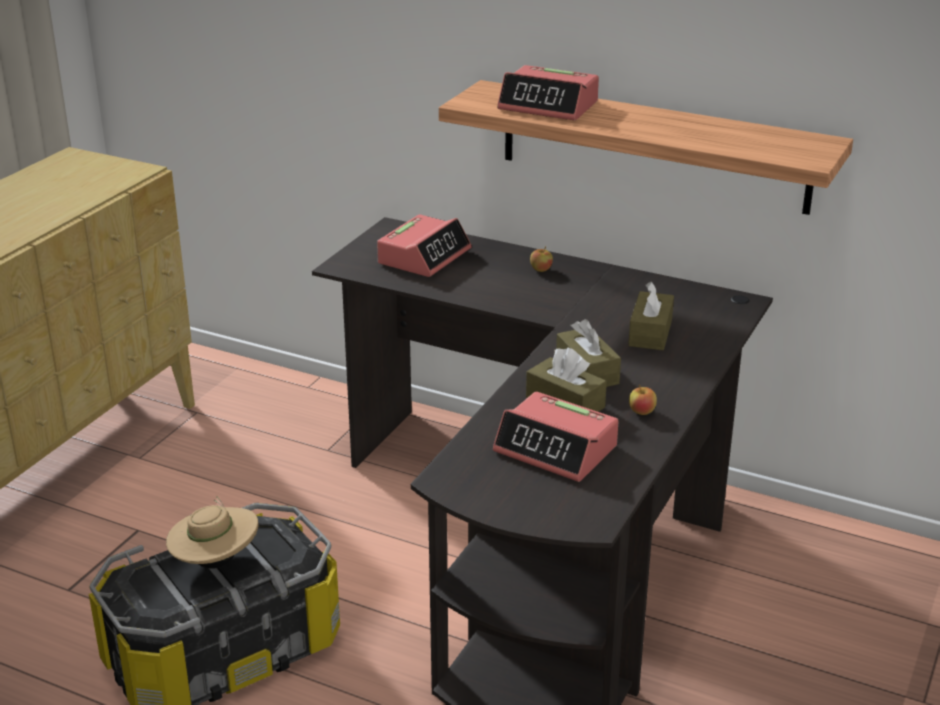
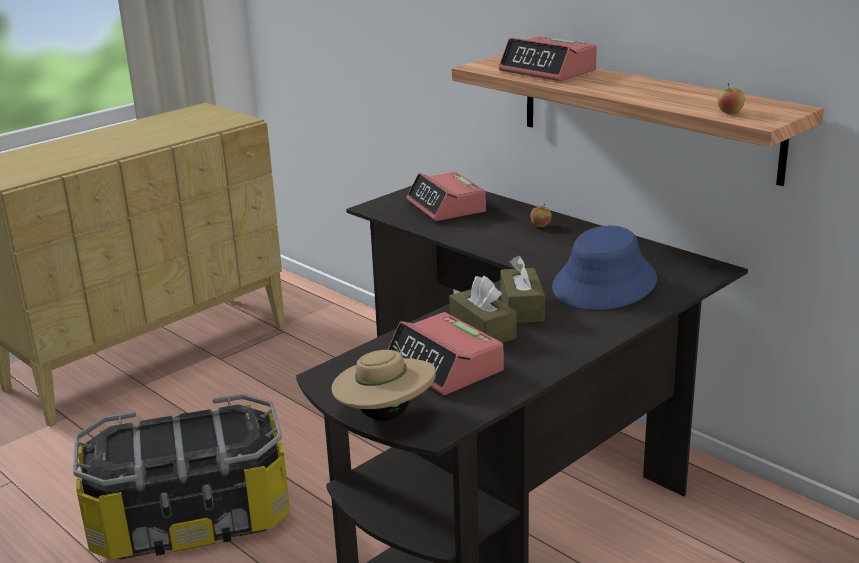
camera: 20 degrees right, 5 degrees down
beige hat [166,496,258,569] -> beige hat moved to [331,341,436,421]
alarm clock [377,214,471,277] -> alarm clock turned 105 degrees clockwise [406,172,486,221]
brown tissue box [628,282,674,350] -> blue hat [552,226,657,310]
apple [629,385,657,415] -> apple moved to [718,83,745,114]

